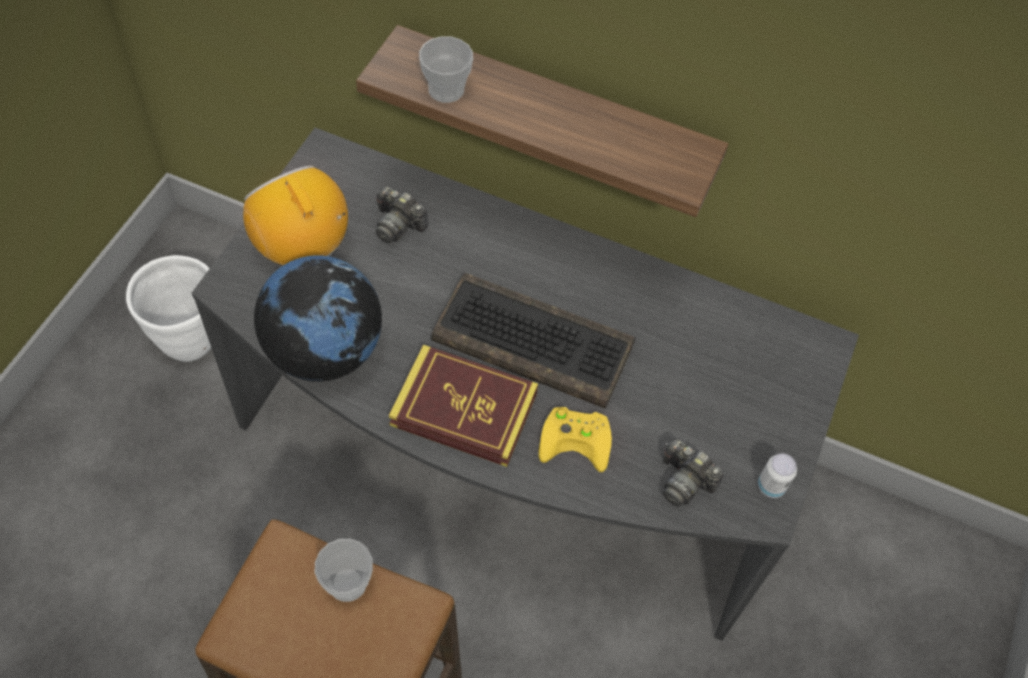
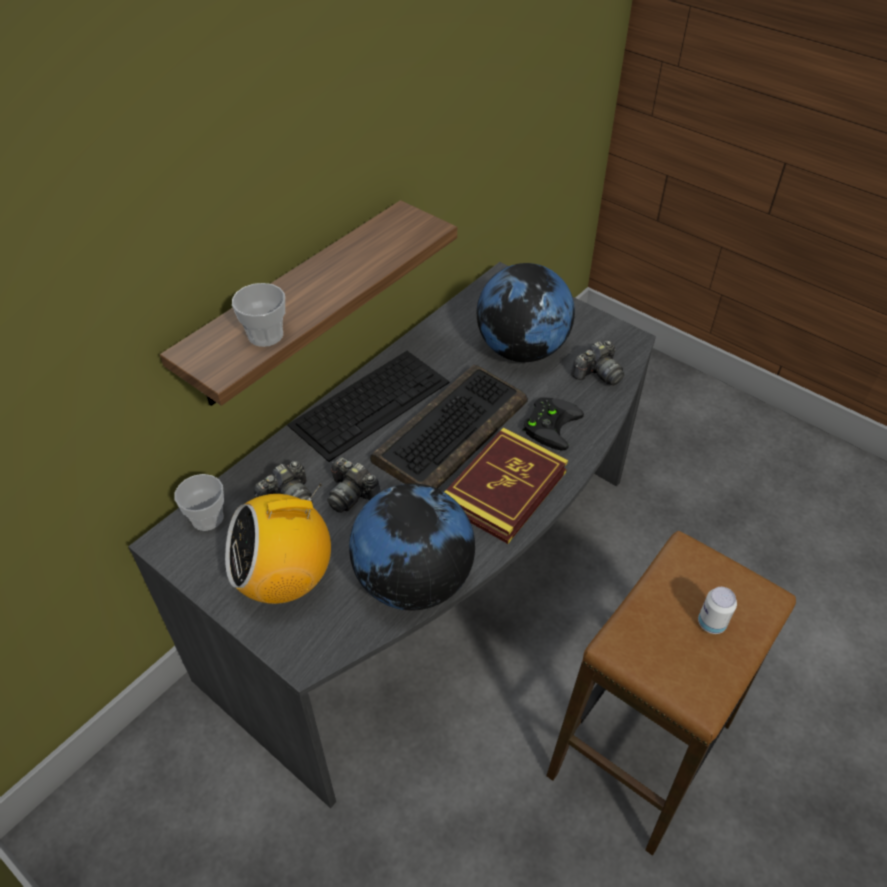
camera: 70 degrees left, 10 degrees down
white planter [126,255,211,362] -> none
cup [315,539,373,602] -> cup moved to [175,474,224,531]
yellow game controller [538,407,612,472] -> black game controller [523,397,584,451]
can [758,453,797,498] -> can moved to [698,587,737,634]
none -> keyboard [287,351,450,462]
none -> camera [327,457,380,513]
none -> globe [477,263,575,362]

